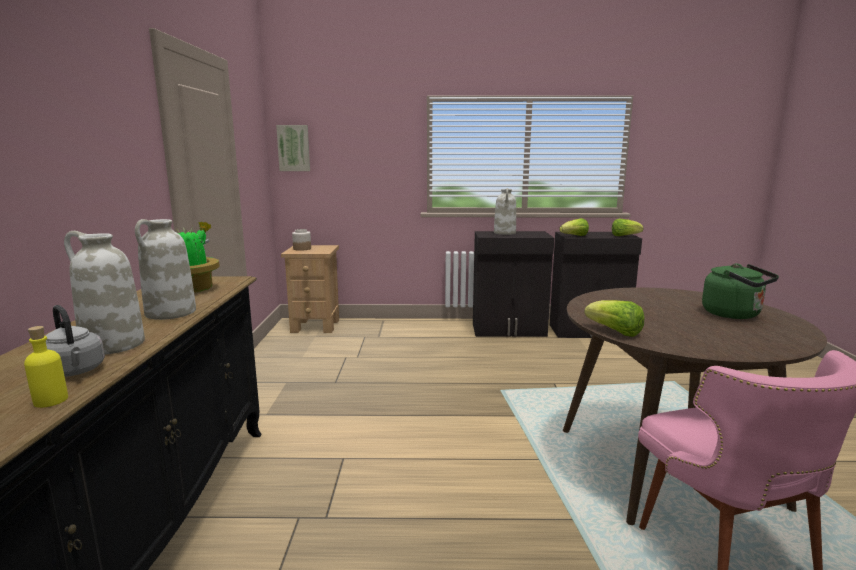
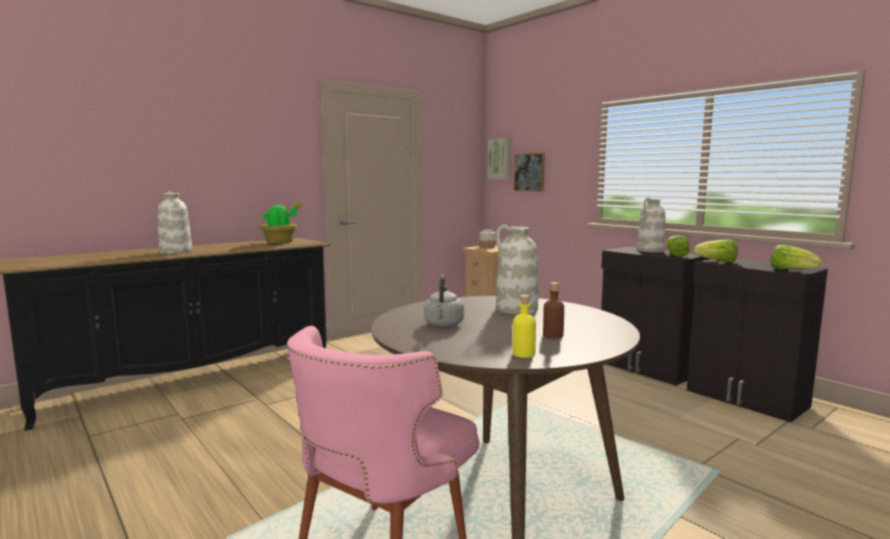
camera: 50 degrees right, 5 degrees down
yellow bottle [24,326,68,408] -> yellow bottle moved to [513,295,536,358]
grey kettle [46,305,105,377] -> grey kettle moved to [424,274,464,327]
white vase [135,219,196,320] -> white vase moved to [496,225,538,315]
lettuce [584,300,644,337] -> lettuce moved to [666,235,689,257]
green kettle [702,263,779,319] -> brown bottle [543,282,564,338]
none -> picture [514,152,545,192]

